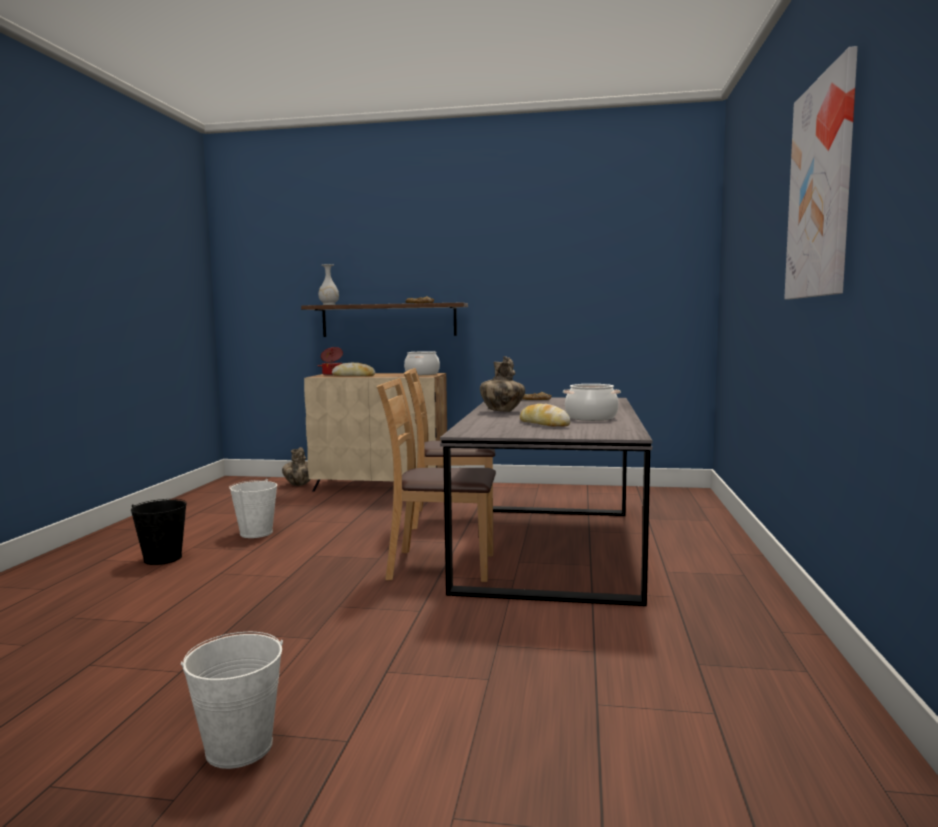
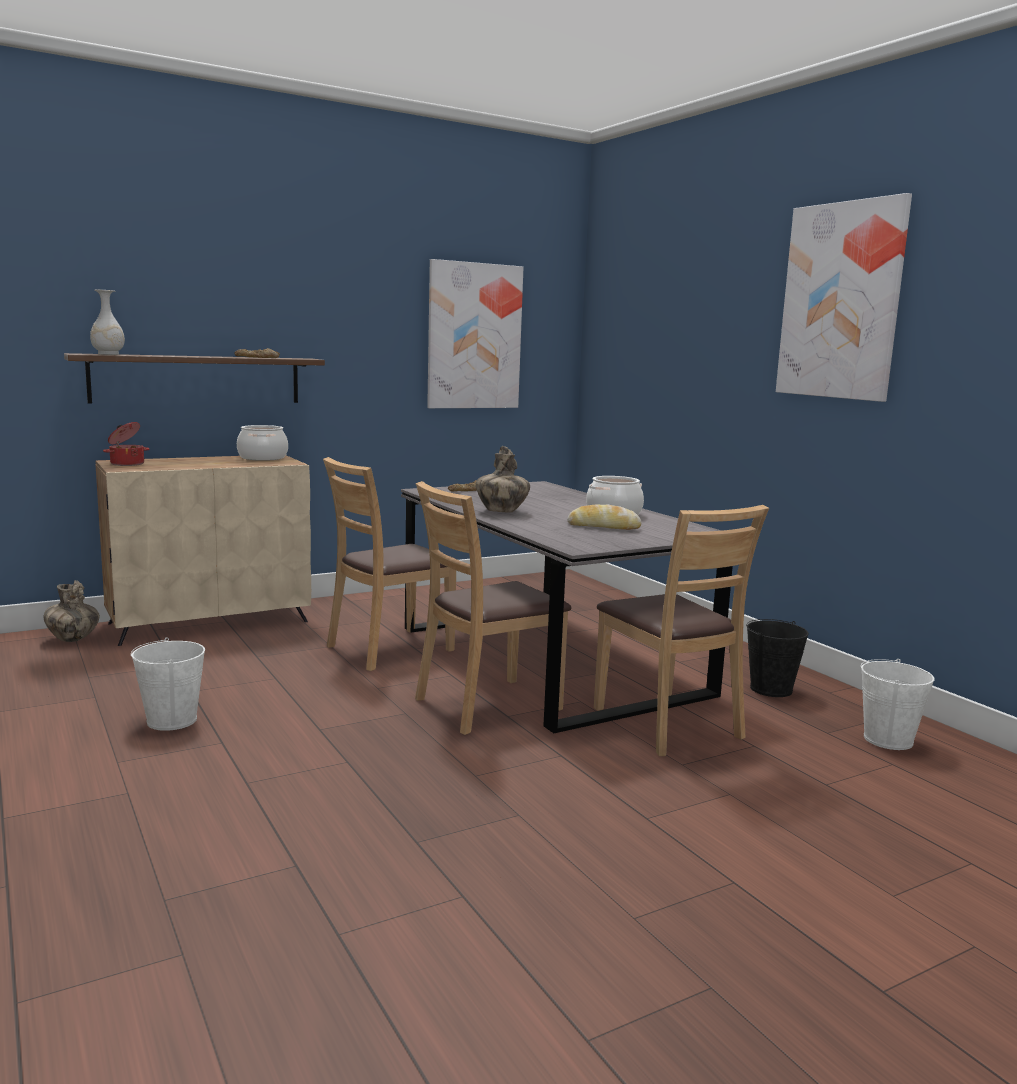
camera: 40 degrees left, 5 degrees up
black bucket [131,499,187,565] -> black bucket moved to [746,619,809,697]
white bucket [181,632,283,769] -> white bucket moved to [861,659,935,750]
bread [332,363,375,376] -> none
none -> picture [427,259,524,408]
none -> brown chair [594,505,769,756]

